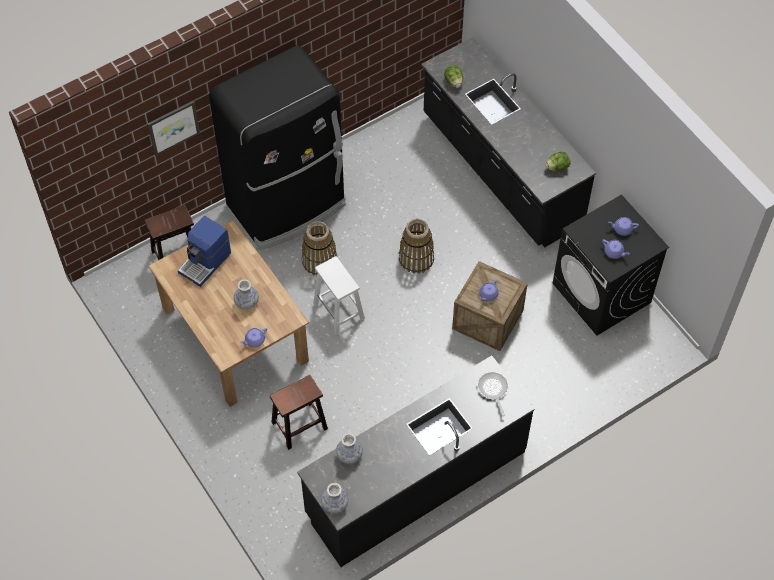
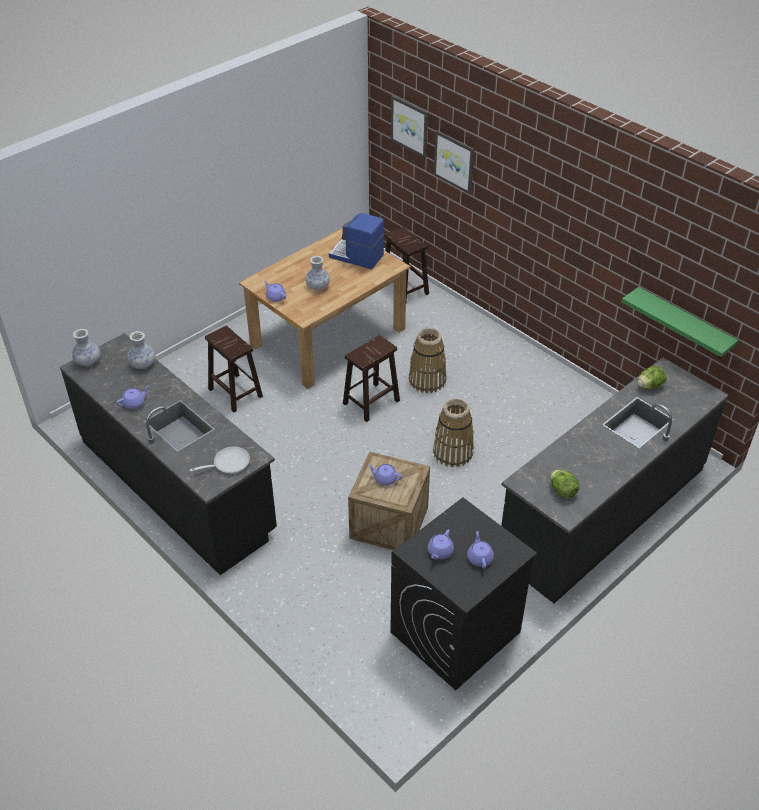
camera: 80 degrees right, 15 degrees down
black fridge [209,46,346,250] -> none
white stool [313,256,365,334] -> brown stool [343,335,400,422]
none -> purple teapot [117,385,149,409]
none -> picture [391,95,428,158]
none -> green shelf [621,287,738,358]

